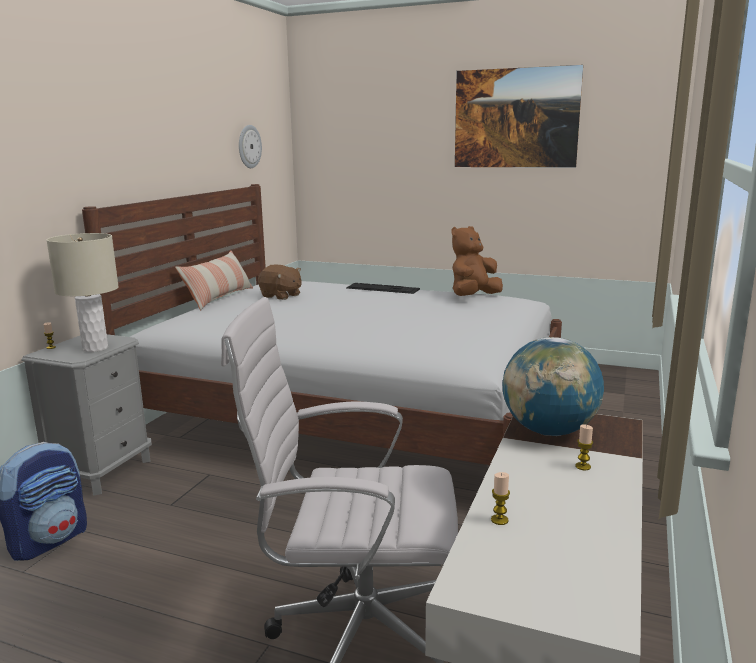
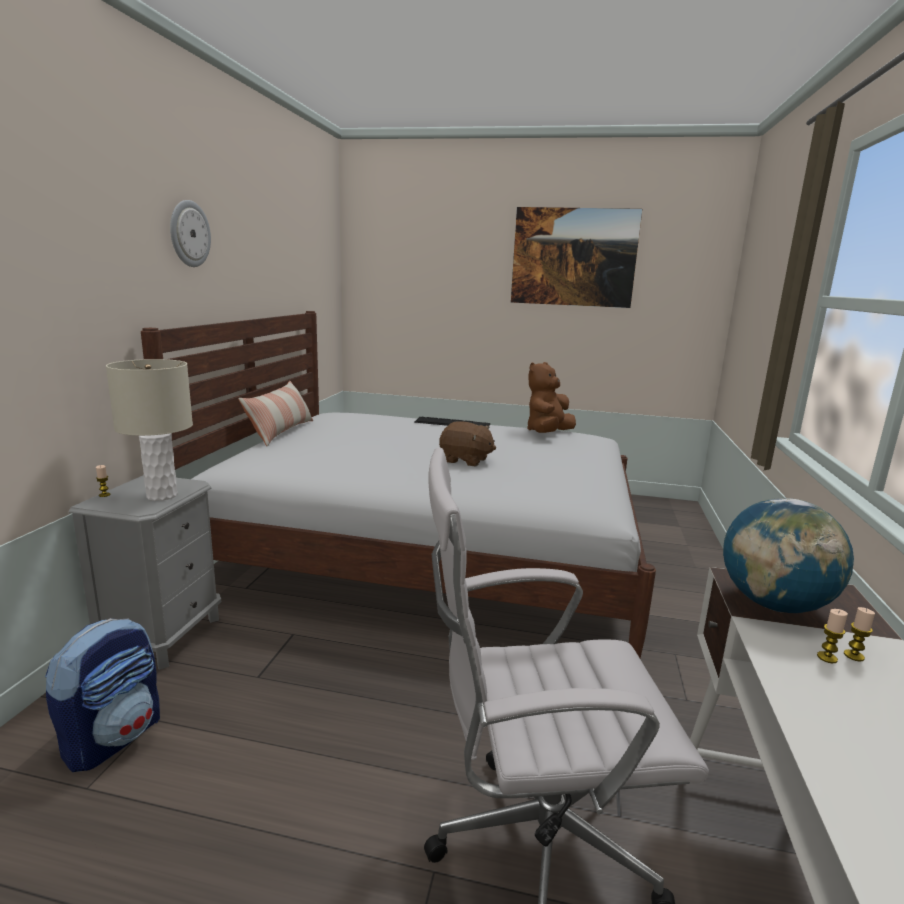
camera: 10 degrees left, 0 degrees up
wall clock [239,125,262,168] -> wall clock moved to [170,200,211,267]
brown plush toy [258,265,302,300] -> brown plush toy moved to [439,421,496,467]
candle [491,472,510,525] -> candle moved to [817,609,848,663]

